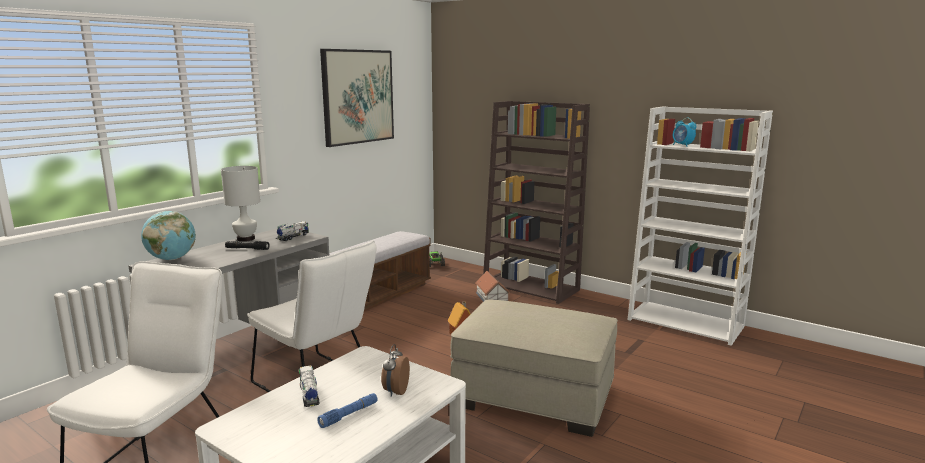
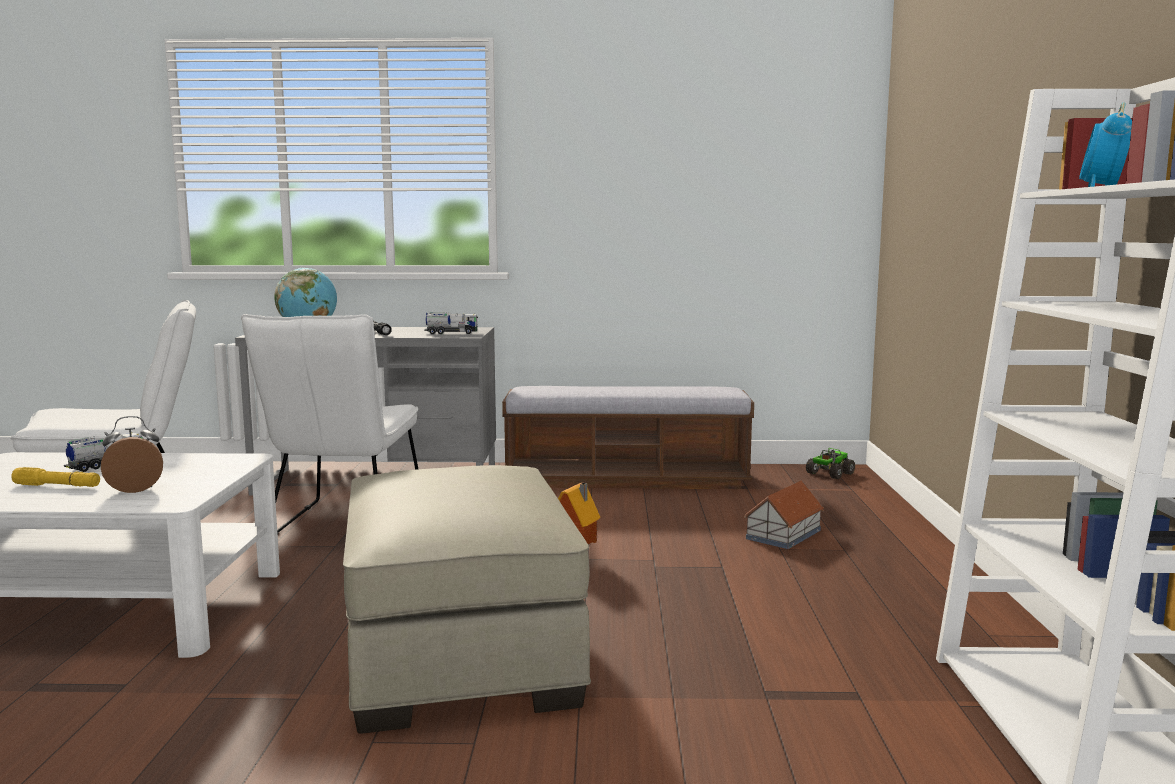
camera: 55 degrees right, 5 degrees down
white table lamp [221,166,260,242] -> none
blue flashlight [317,393,378,428] -> yellow flashlight [11,467,100,487]
picture [320,49,394,147] -> none
brown bookcase [483,101,590,304] -> none

